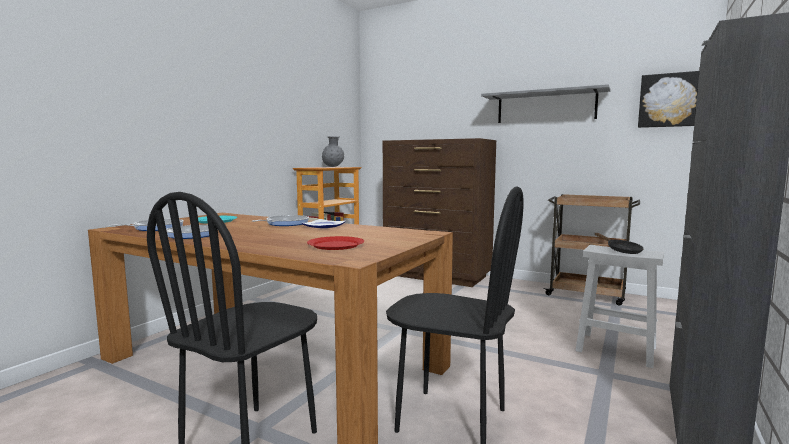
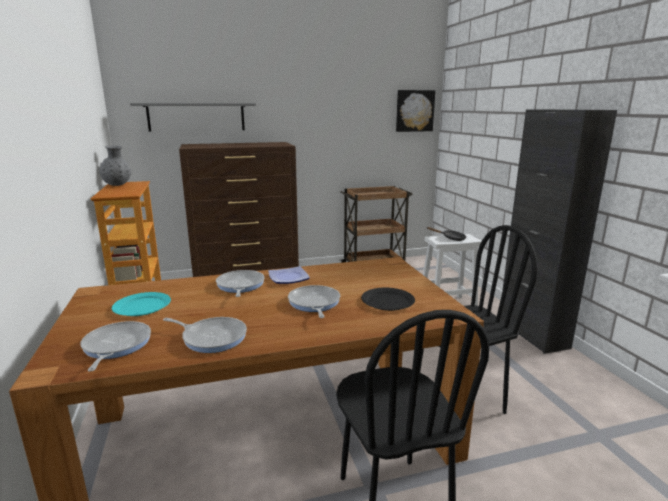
camera: 45 degrees left, 10 degrees up
red plate [307,236,364,250] -> black plate [361,288,415,311]
grey shelf [481,84,611,123] -> grey shelf moved to [130,103,256,132]
none -> frying pan [288,285,340,318]

